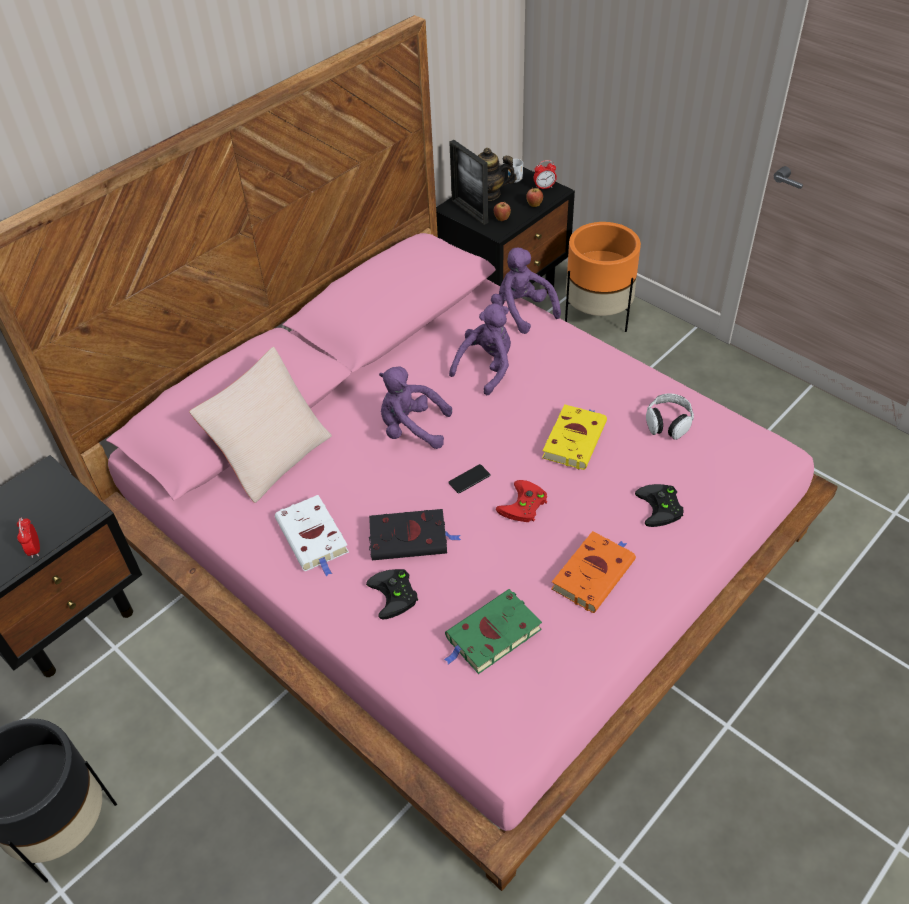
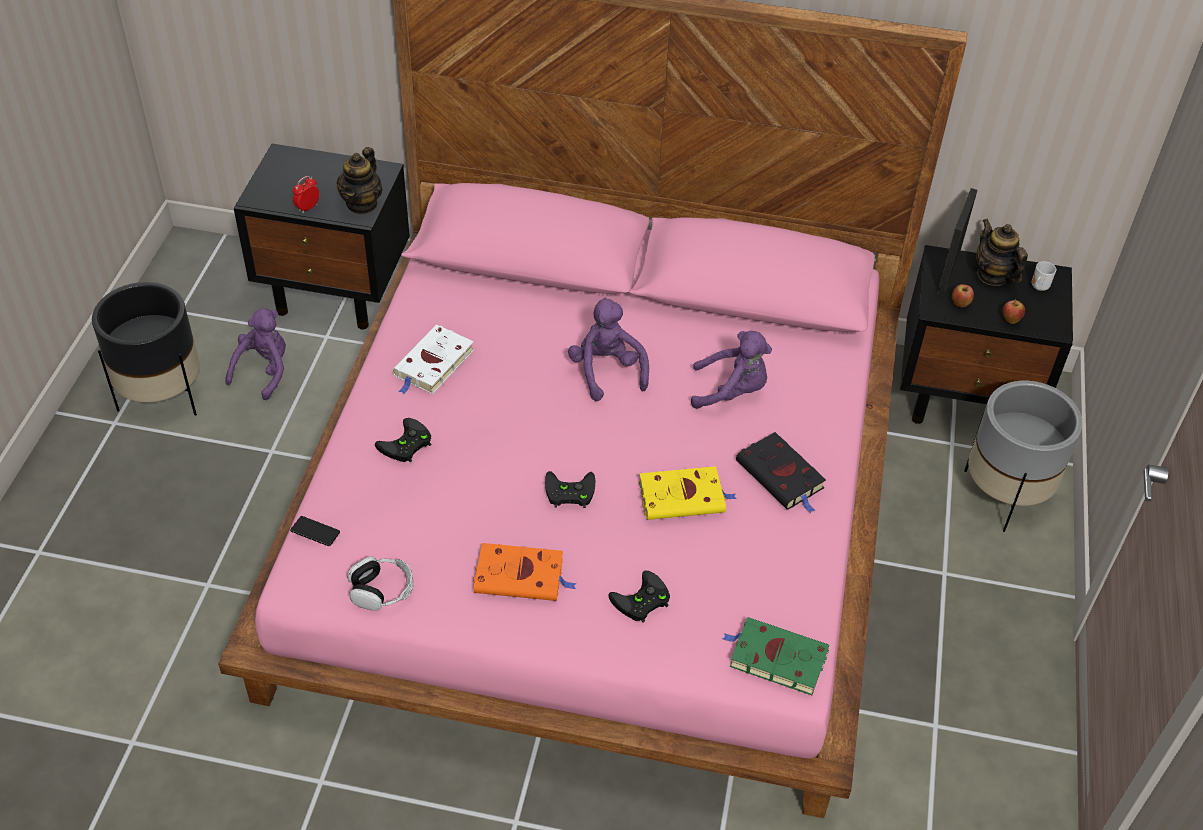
camera: 55 degrees right, 0 degrees up
beige pillow [189,347,332,503] -> none
black book [369,509,461,560] -> black book moved to [736,432,826,514]
green book [444,589,542,674] -> green book moved to [722,617,829,695]
phone [448,464,491,494] -> phone moved to [290,516,340,546]
purple plush toy [491,247,561,334] -> purple plush toy moved to [226,309,286,400]
red game controller [496,480,547,522] -> black game controller [545,471,595,508]
alarm clock [534,160,557,189] -> none
orange planter [565,222,641,332] -> grey planter [964,381,1083,532]
headphones [646,393,694,440] -> headphones moved to [347,557,413,611]
none -> teapot [337,147,383,214]

